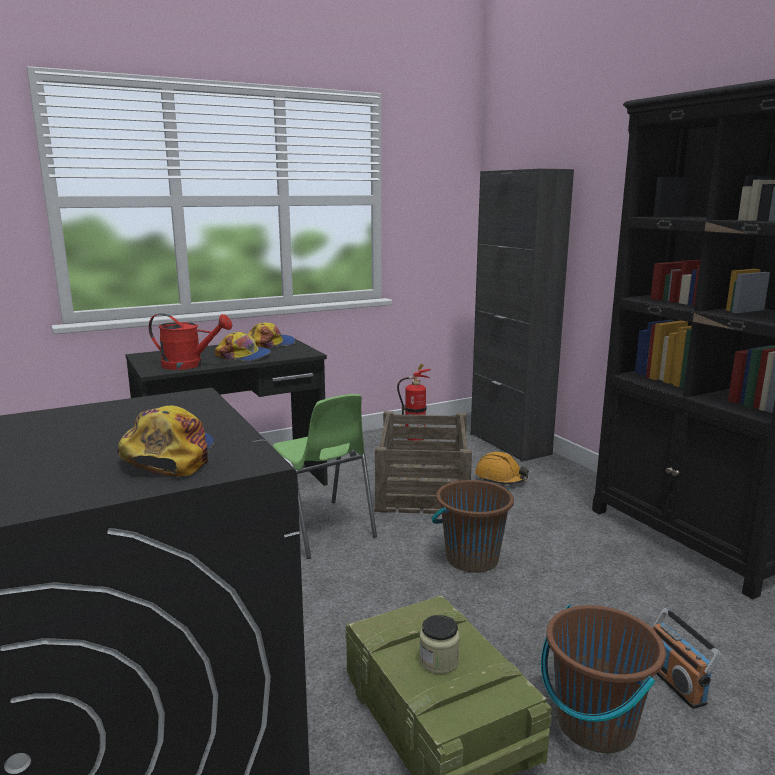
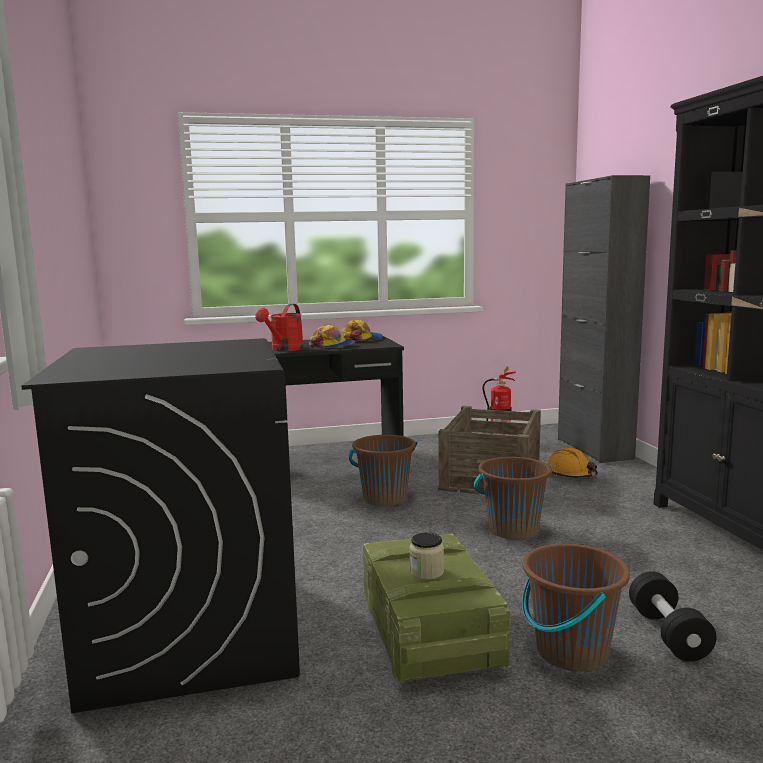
camera: 15 degrees right, 5 degrees down
cap [117,405,215,477] -> none
red watering can [149,313,232,370] -> red watering can turned 90 degrees clockwise [255,304,304,351]
green chair [273,394,377,559] -> brown bucket [348,435,418,506]
radio [653,608,722,709] -> black dumbbell [629,571,717,662]

